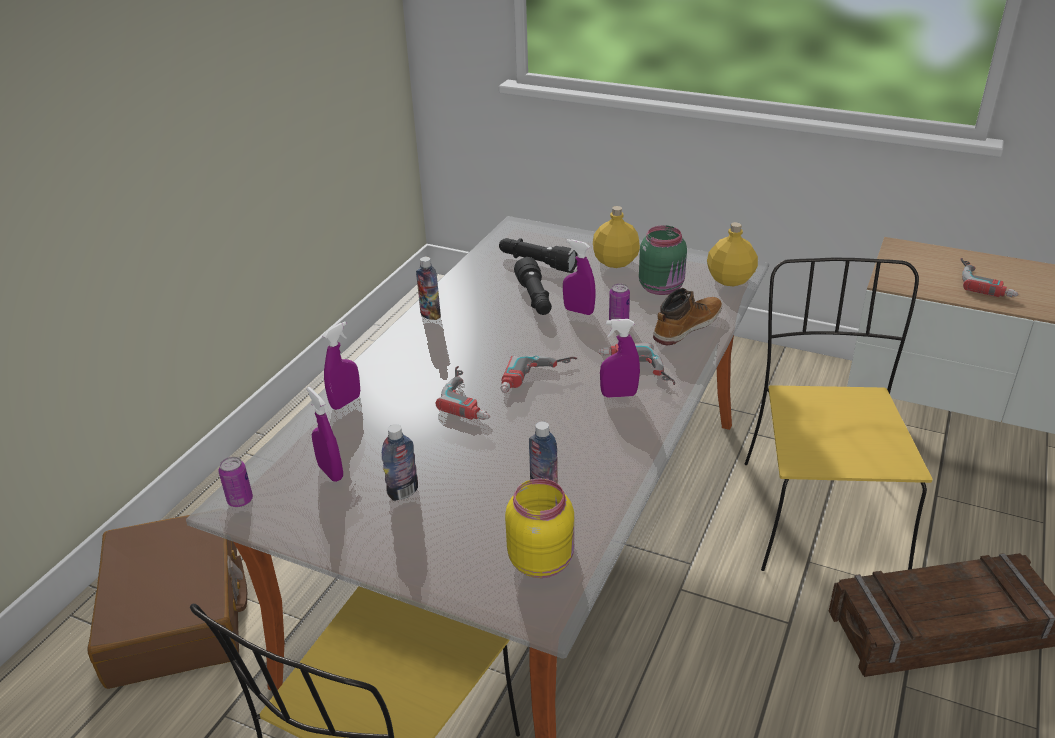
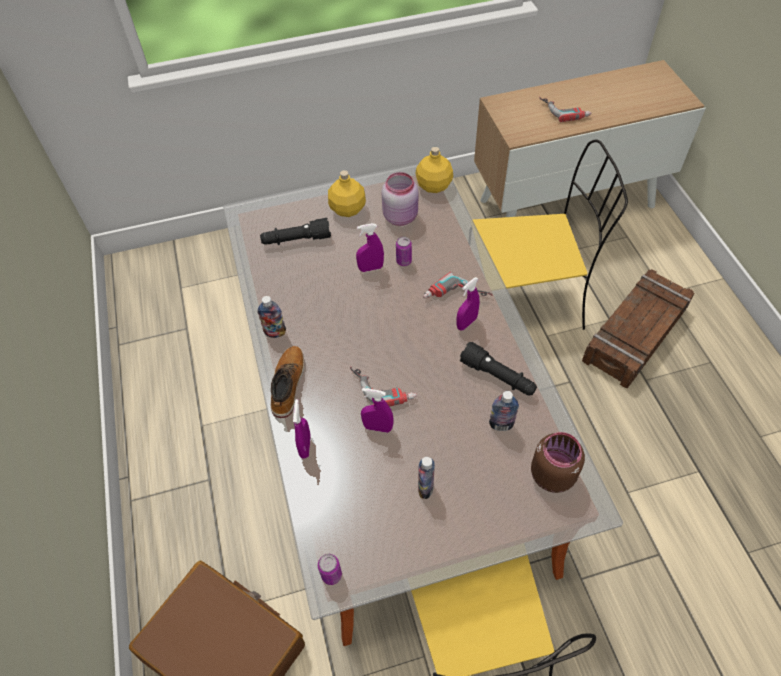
camera: 40 degrees left, 20 degrees up
purple spray bottle [306,387,343,482] -> purple spray bottle moved to [361,388,393,433]
power drill [500,355,577,393] -> none
yellow jar [505,479,574,578] -> brown jar [531,432,585,493]
black flashlight [514,257,552,315] -> black flashlight moved to [460,342,537,395]
green jar [639,225,687,295] -> pink jar [381,172,418,226]
boot [653,288,722,346] -> boot moved to [271,346,304,418]
yellow chair [745,258,933,571] -> yellow chair turned 120 degrees clockwise [472,140,628,330]

